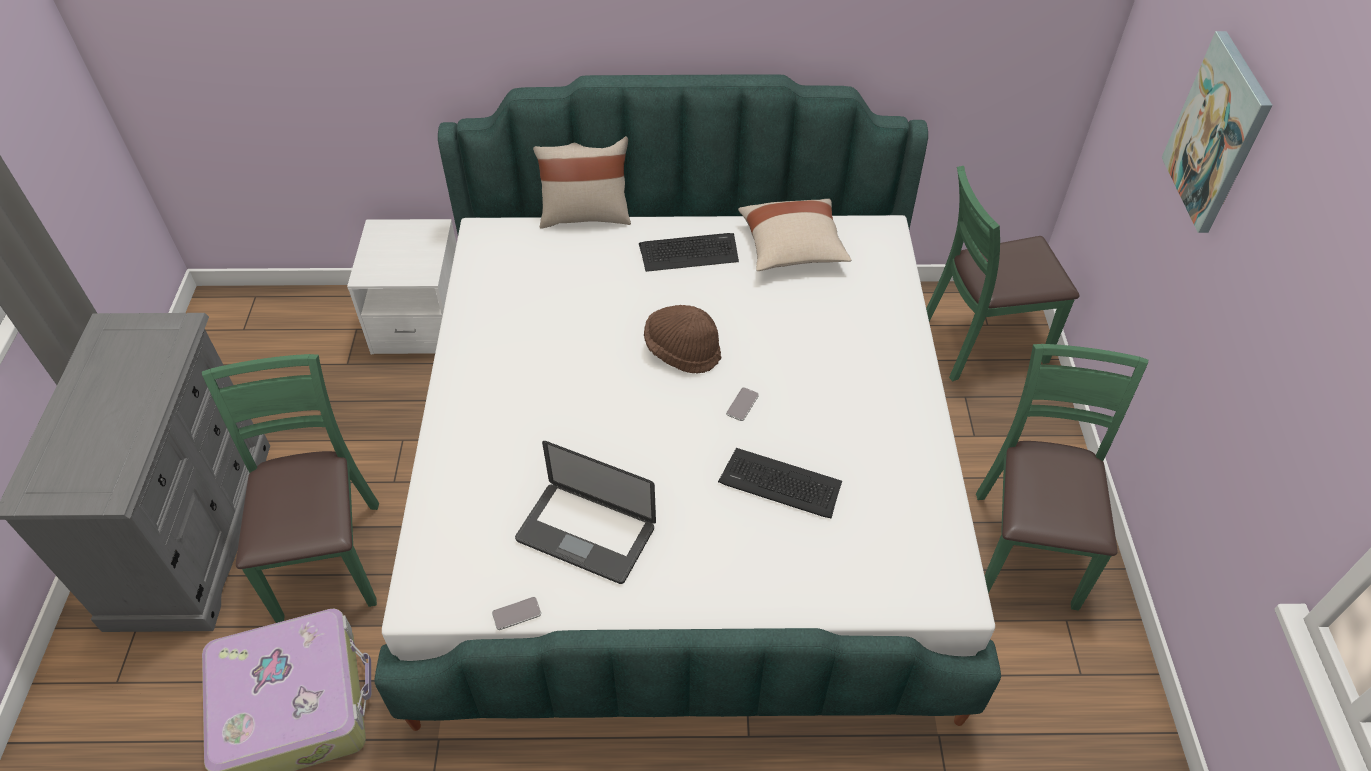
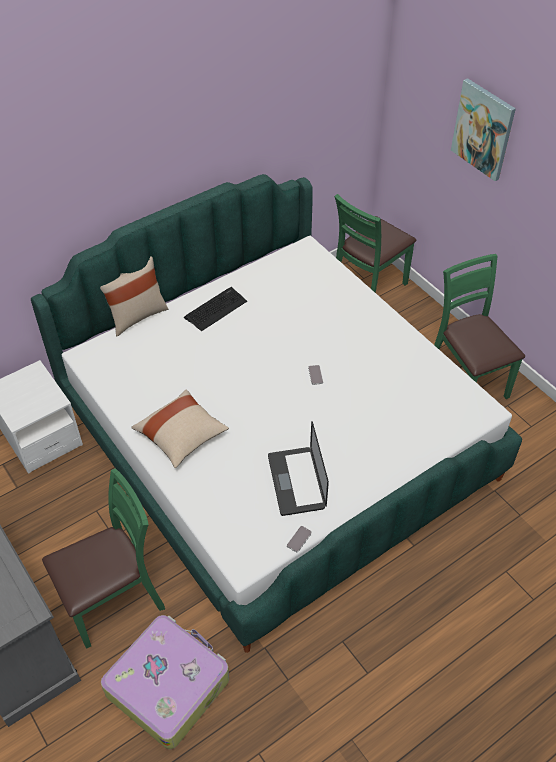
camera: 35 degrees left, 0 degrees up
green chair [202,354,379,623] -> green chair turned 105 degrees clockwise [42,468,165,649]
laptop [515,441,656,584] -> laptop turned 90 degrees clockwise [268,421,329,516]
brown hat [644,305,722,374] -> none
keyboard [718,448,842,518] -> none
beige pillow [738,199,851,271] -> beige pillow moved to [131,390,229,468]

